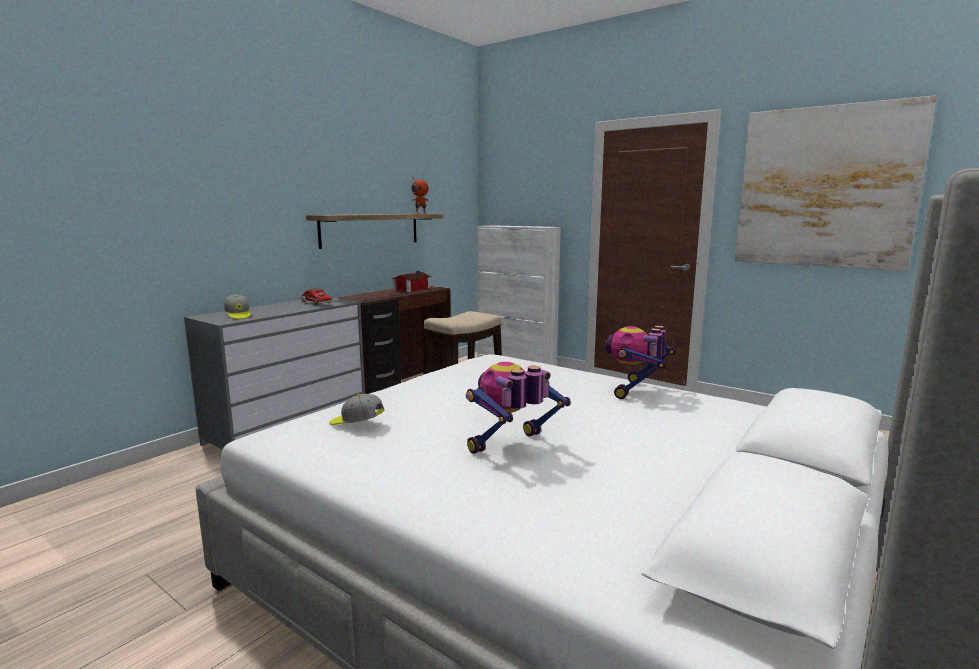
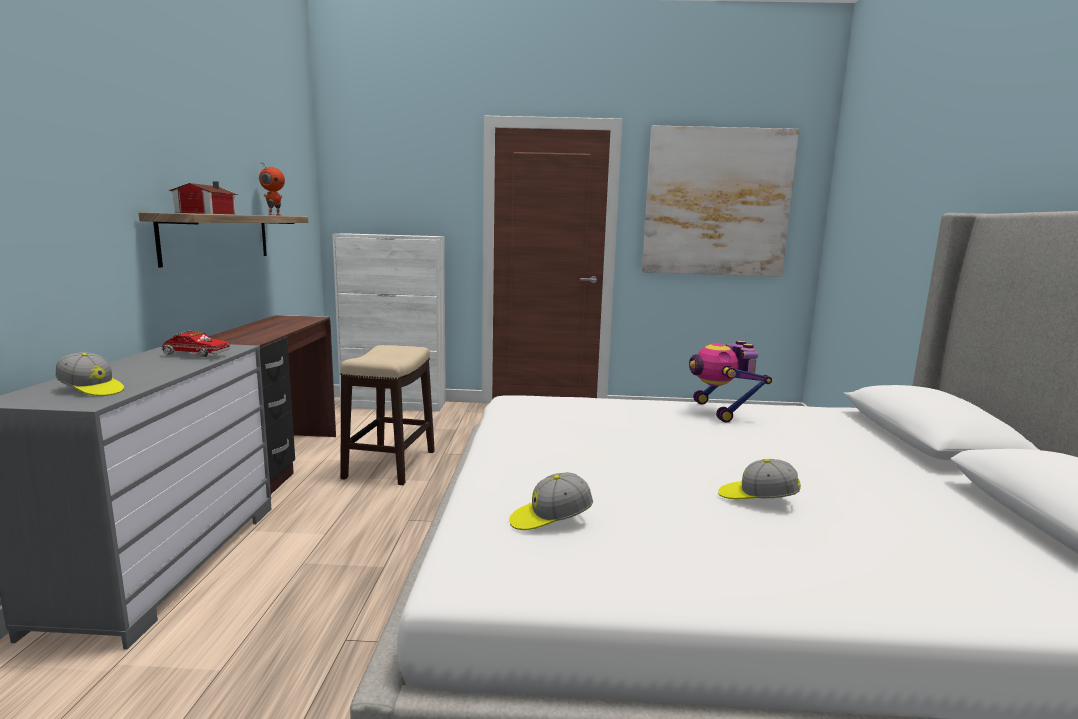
camera: 35 degrees left, 0 degrees up
toy house [392,271,431,292] -> toy house moved to [169,181,238,214]
toy robot [466,362,571,454] -> cap [718,459,801,499]

